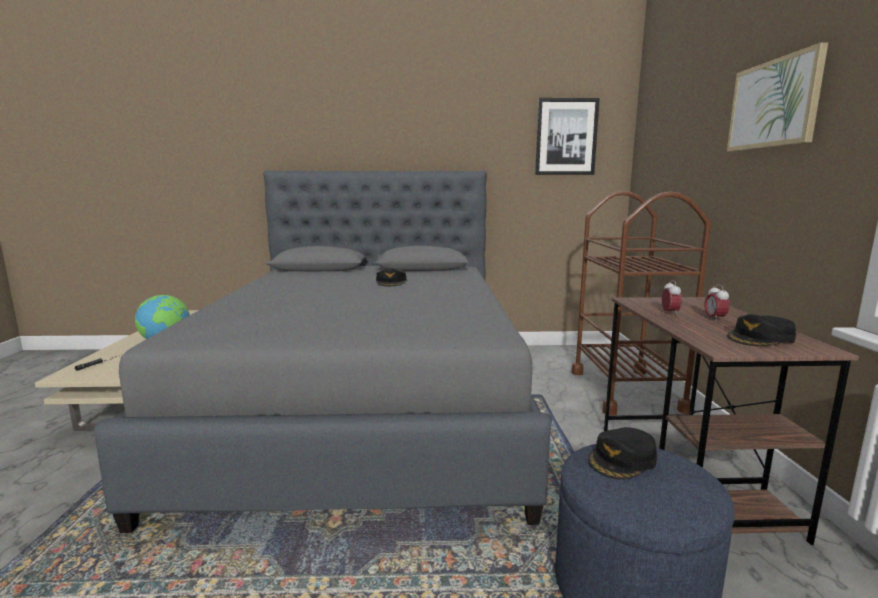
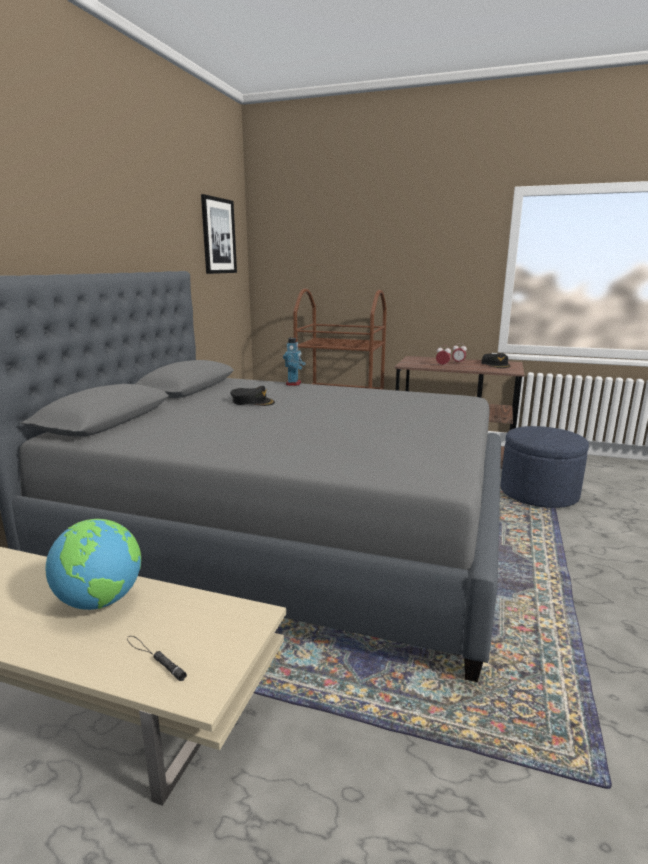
camera: 70 degrees left, 5 degrees up
black cap [588,427,657,480] -> none
picture [727,42,828,152] -> none
none -> toy robot [283,338,306,386]

